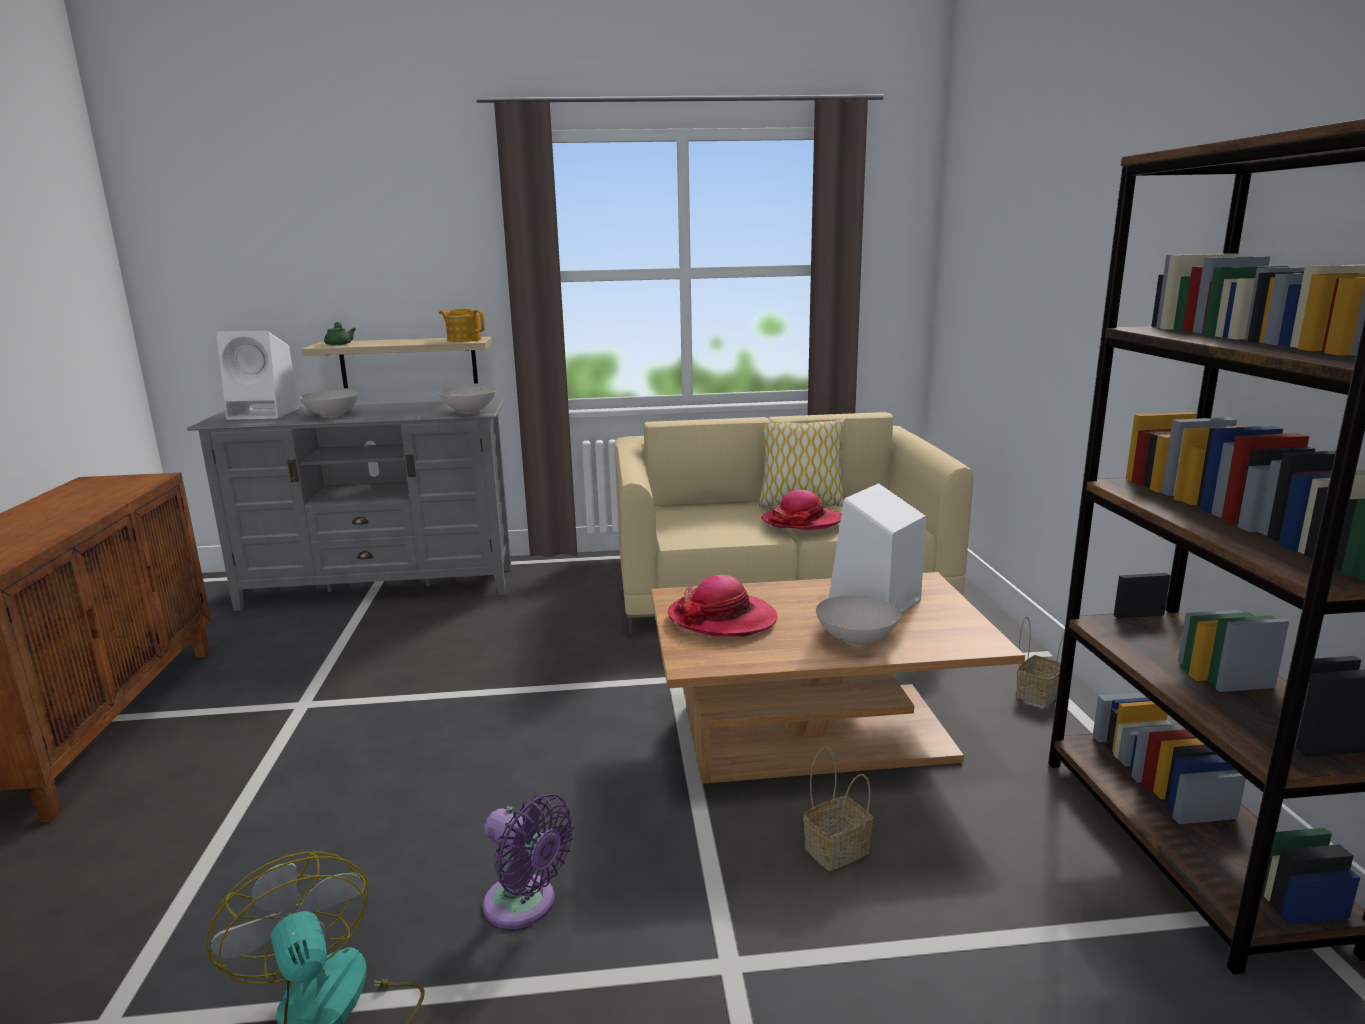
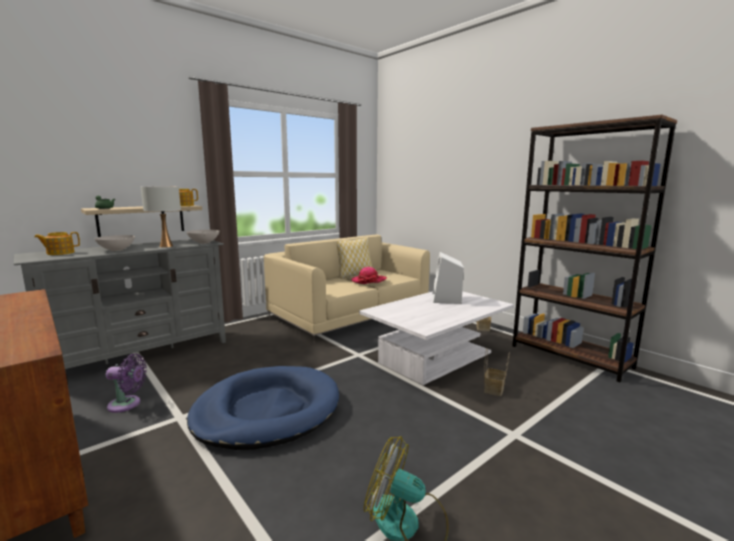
camera: 35 degrees left, 5 degrees down
white speaker [216,331,299,420] -> teapot [34,232,80,255]
purple fan [483,794,575,929] -> purple fan moved to [106,354,147,413]
brown coffee table [651,572,1025,784] -> white coffee table [359,291,514,385]
hat [668,575,778,637] -> none
white bowl [816,595,901,646] -> none
none -> white table lamp [141,186,181,248]
none -> blue dog bed [187,366,339,450]

